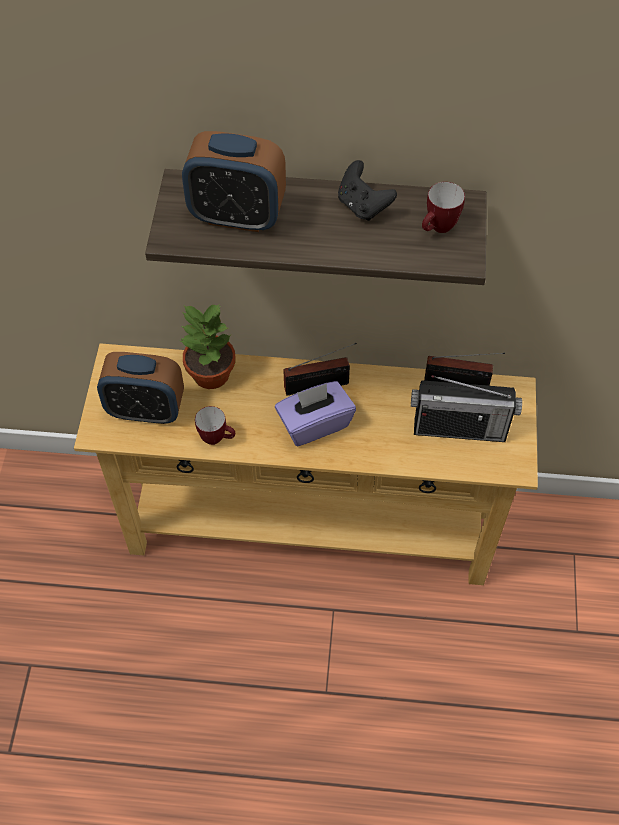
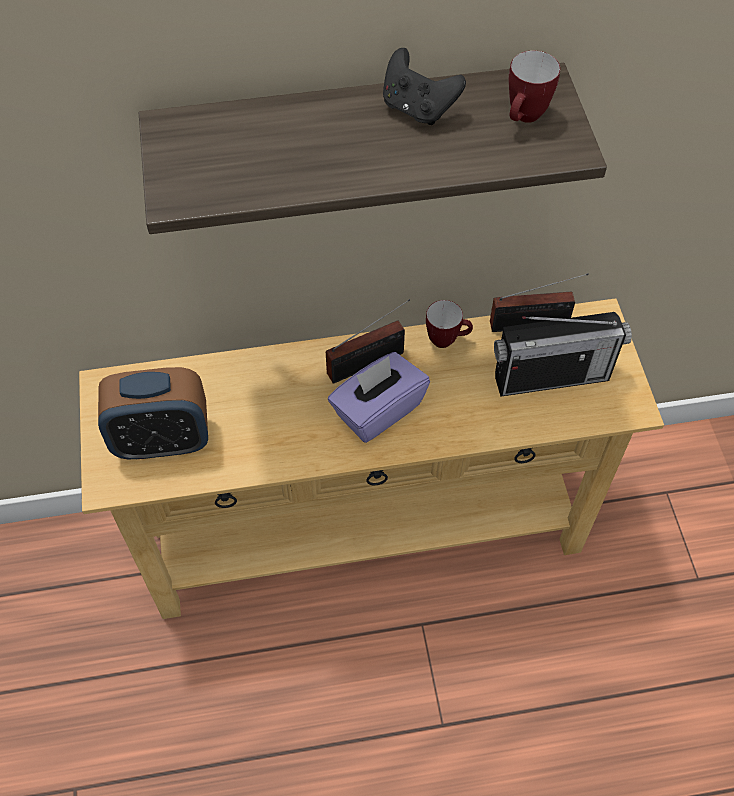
camera: 15 degrees left, 0 degrees up
potted plant [180,304,235,389] -> none
alarm clock [182,131,286,232] -> none
mug [195,406,235,445] -> mug moved to [426,300,473,348]

